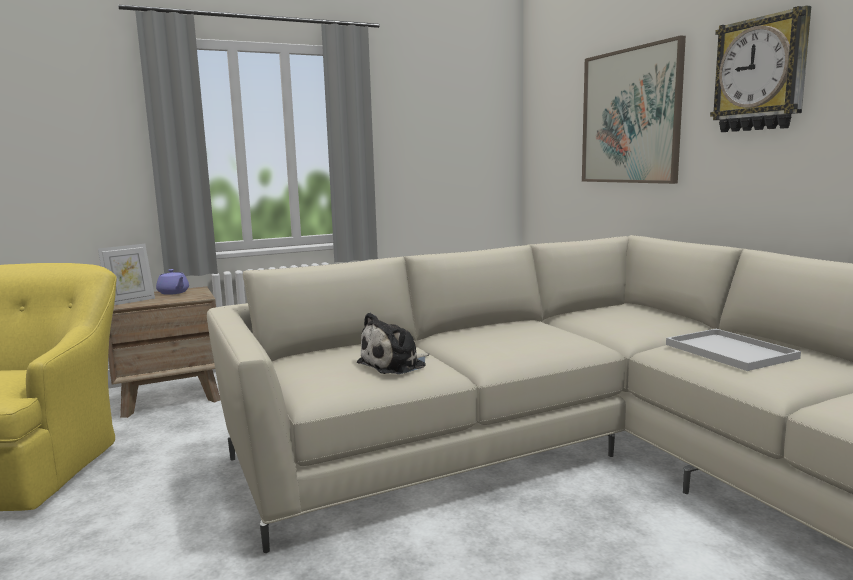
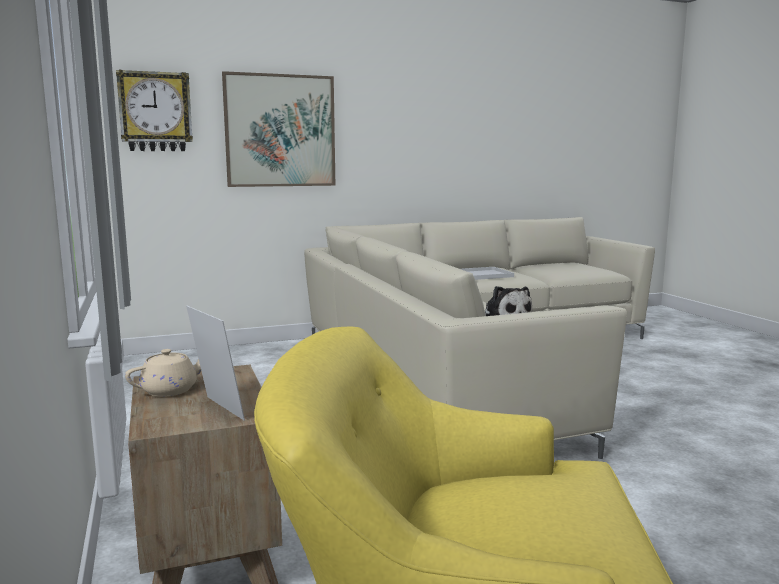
camera: 85 degrees left, 0 degrees up
purple teapot [156,269,189,295] -> beige teapot [125,349,201,397]
wall clock [710,6,811,132] -> wall clock moved to [116,70,193,151]

